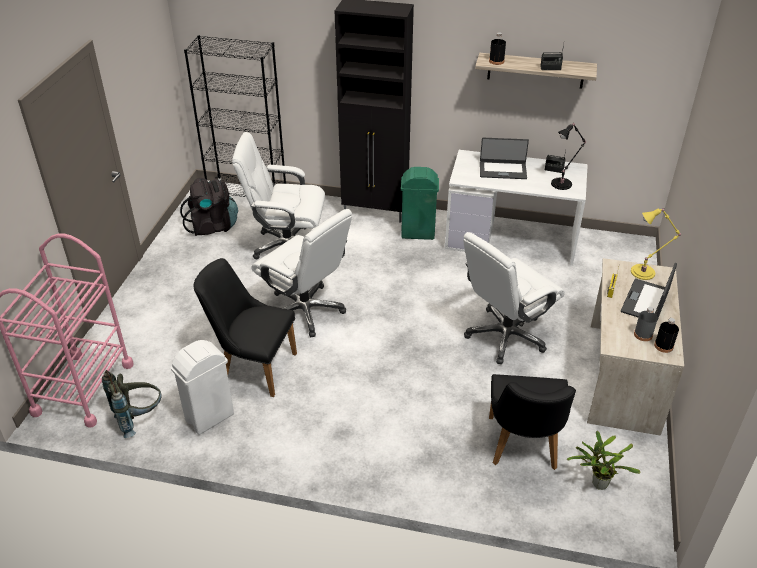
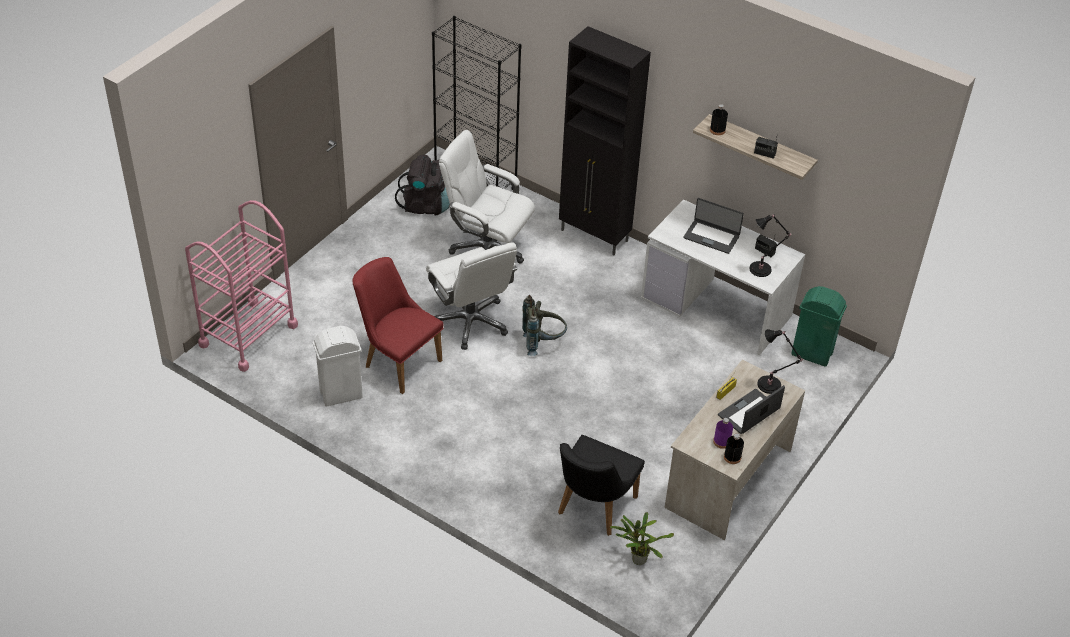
camera: 20 degrees right, 5 degrees up
grey backpack [102,370,162,438] -> grey backpack moved to [522,295,567,356]
black chair [193,258,297,397] -> red chair [352,257,443,394]
green trash can [401,167,439,240] -> green trash can moved to [791,286,847,367]
white office chair [463,232,565,364] -> none
yellow table lamp [631,208,681,280] -> black table lamp [757,329,804,394]
grey bottle [634,307,658,341] -> purple bottle [713,418,733,449]

